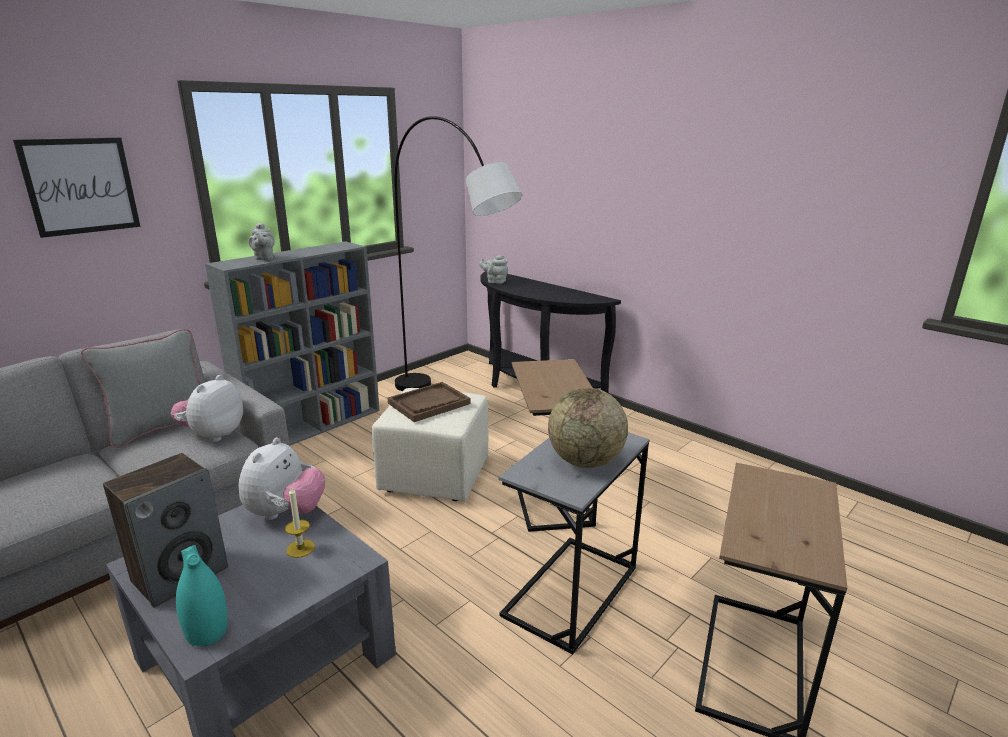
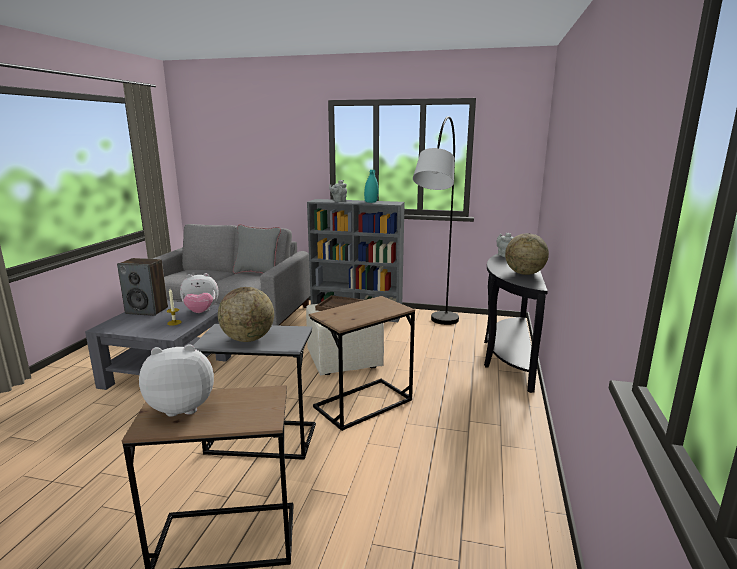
camera: 60 degrees right, 5 degrees down
picture [13,138,141,238] -> none
plush toy [170,375,243,442] -> plush toy moved to [139,344,214,417]
turquoise vase [176,545,228,647] -> turquoise vase moved to [364,170,379,203]
none -> globe [505,233,549,275]

